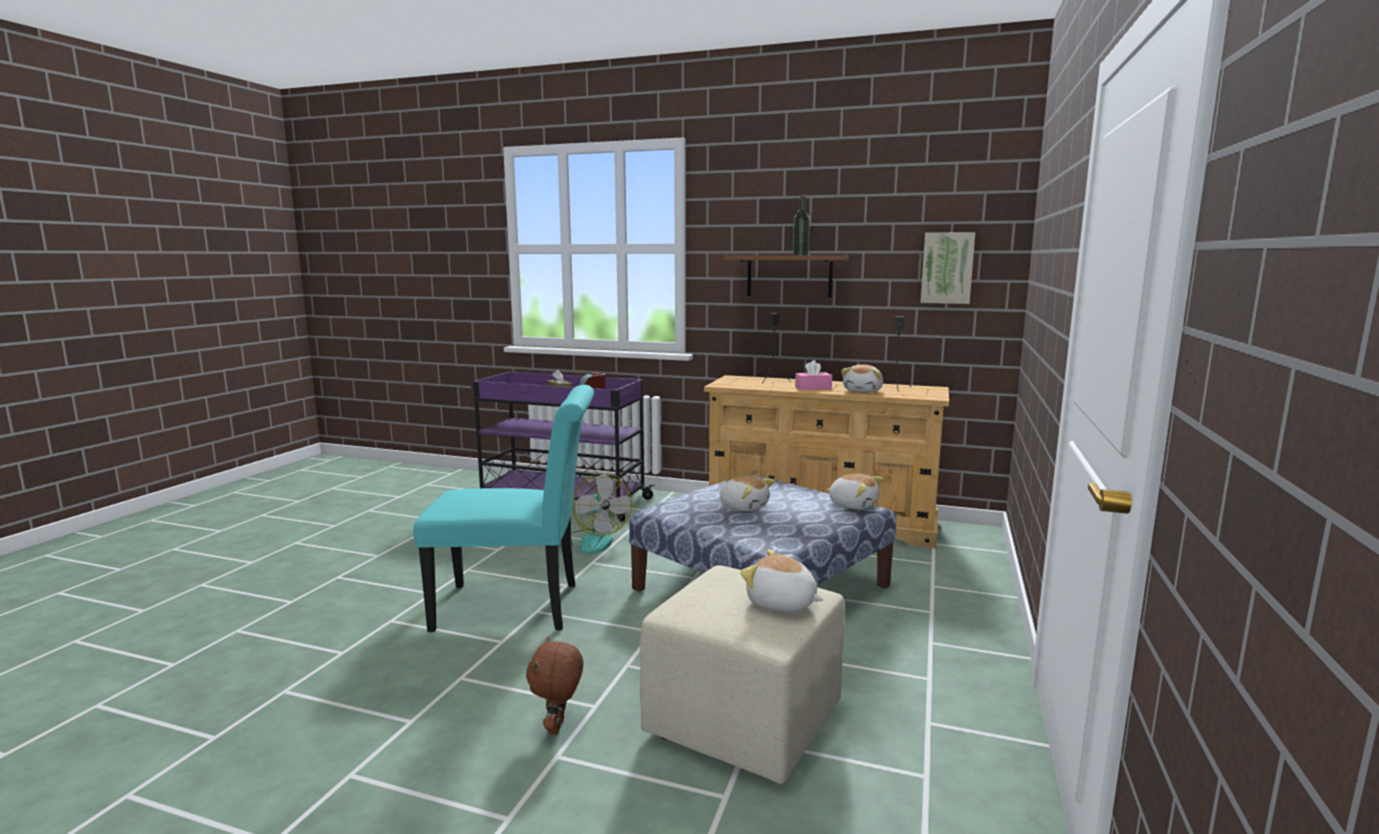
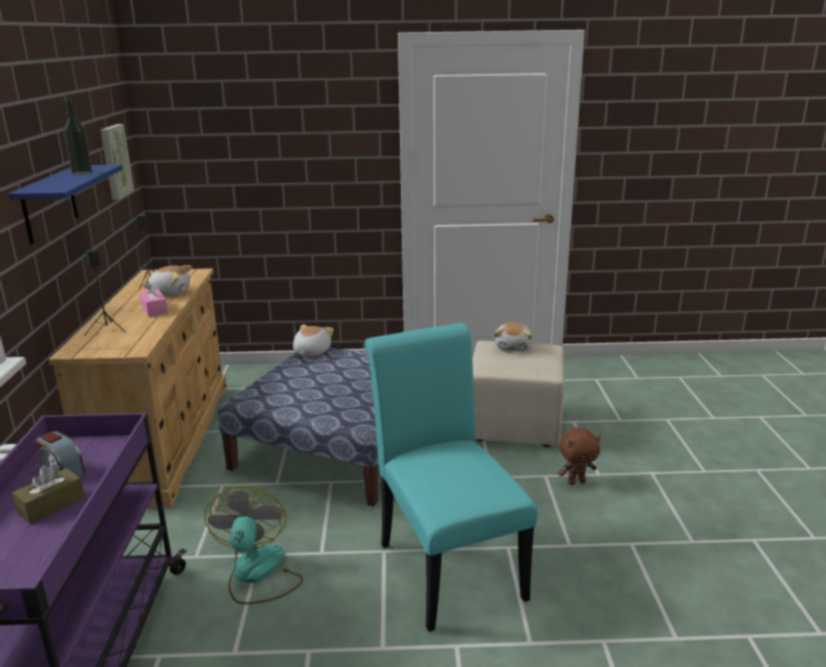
camera: 110 degrees left, 10 degrees up
fan [559,473,632,554] -> fan turned 45 degrees counterclockwise [204,486,303,605]
plush toy [720,475,775,511] -> none
brown shelf [723,255,849,297] -> blue shelf [8,165,123,244]

